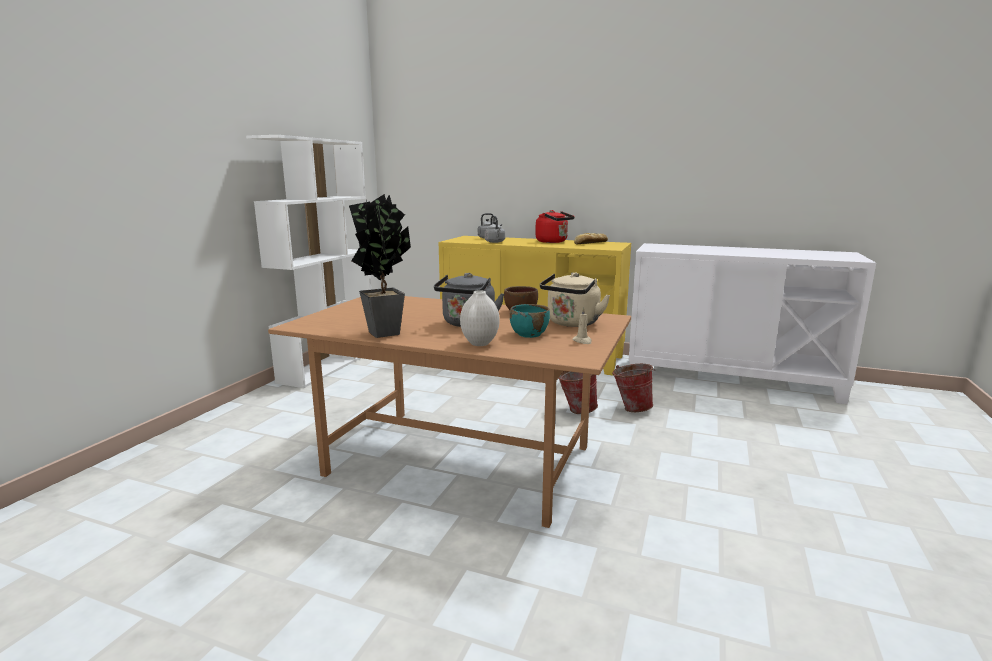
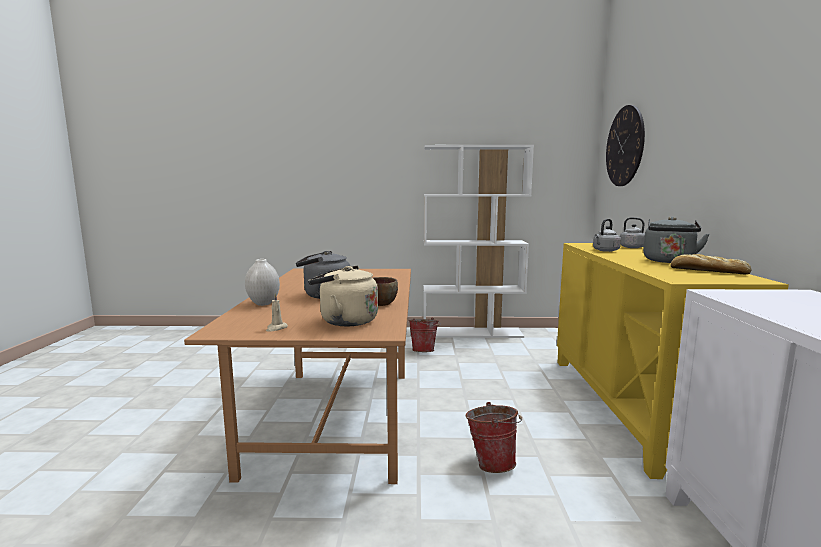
camera: 70 degrees right, 5 degrees down
potted plant [349,194,411,338] -> none
turquoise bowl [510,304,550,338] -> none
red kettle [535,210,575,243] -> grey kettle [643,217,710,263]
bucket [612,364,656,412] -> bucket moved to [408,317,441,352]
none -> wall clock [606,105,645,186]

